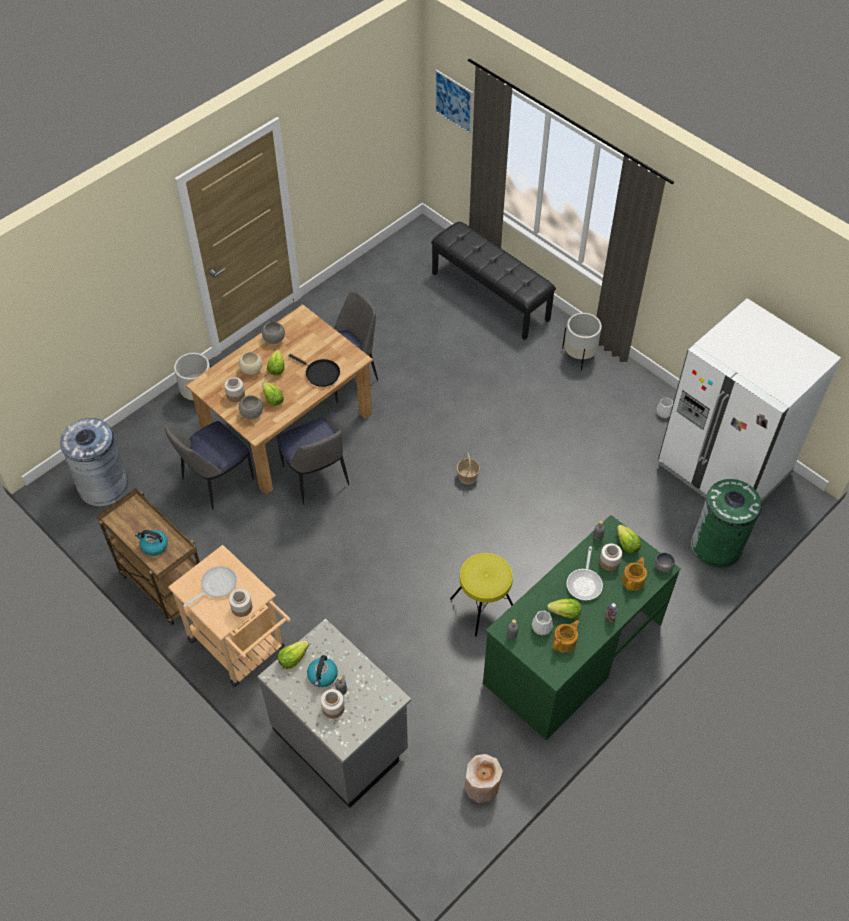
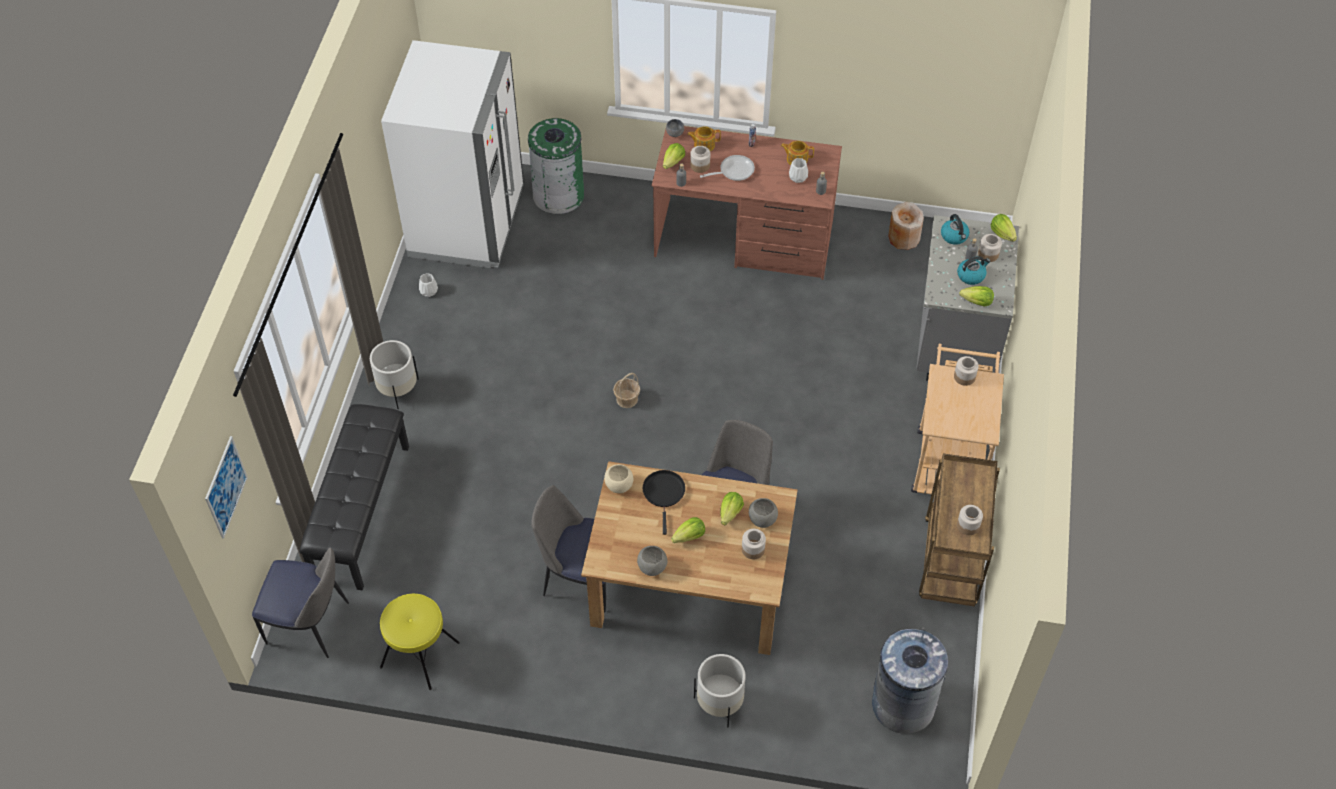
camera: 125 degrees left, 0 degrees up
kettle [135,530,168,556] -> kettle moved to [941,214,970,245]
chair [165,421,254,510] -> chair moved to [252,547,349,658]
frying pan [184,566,237,607] -> none
beige bowl [239,352,262,375] -> beige bowl moved to [604,464,634,493]
yellow stool [450,553,513,637] -> yellow stool moved to [380,594,460,690]
green desk [483,515,681,740] -> brown desk [652,126,842,280]
lettuce [547,599,581,619] -> lettuce moved to [991,214,1017,242]
none -> jar [957,505,983,535]

